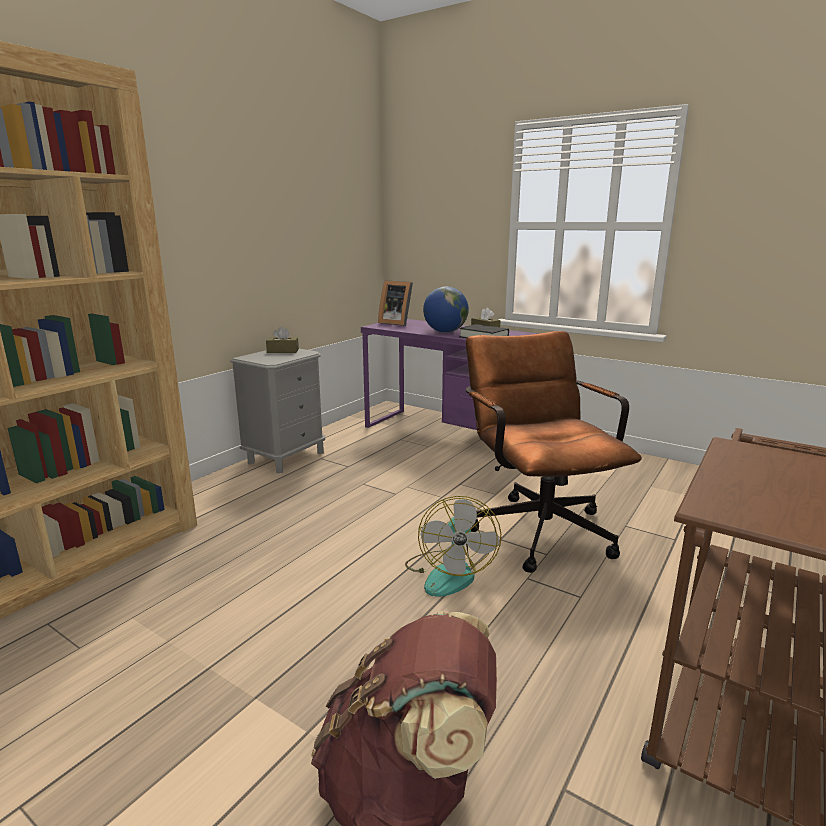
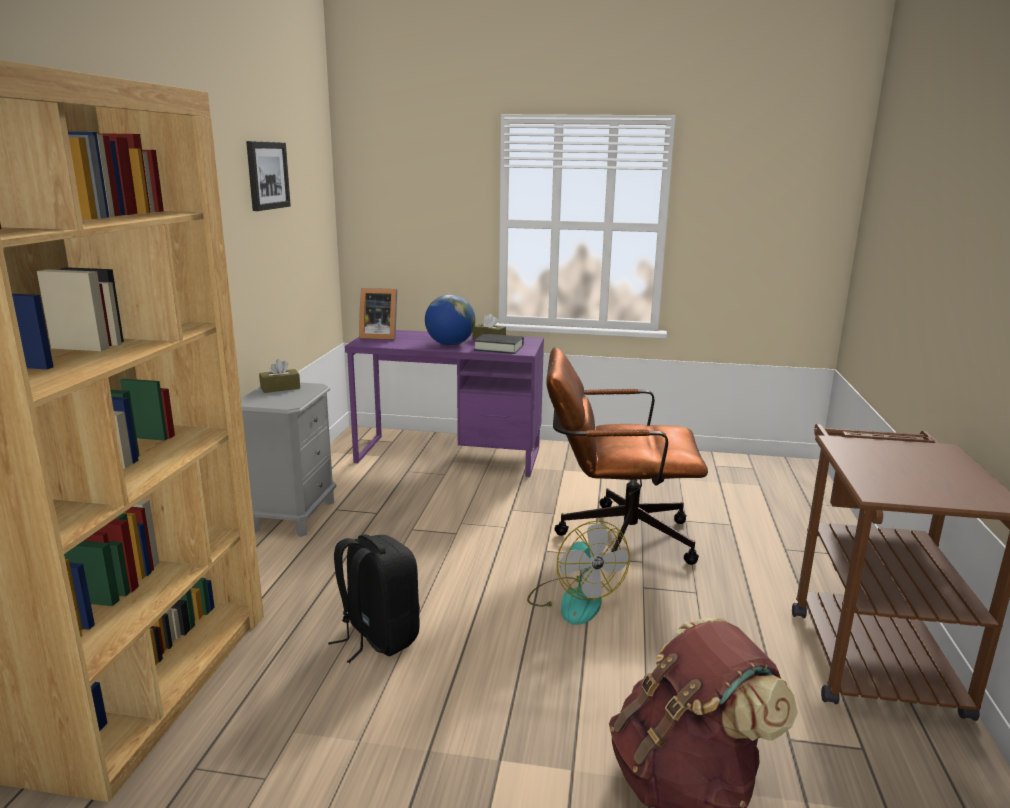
camera: 25 degrees left, 0 degrees up
brown office chair [466,331,642,573] -> brown office chair turned 45 degrees counterclockwise [546,347,708,565]
none -> picture [246,141,291,211]
none -> black backpack [328,534,420,663]

